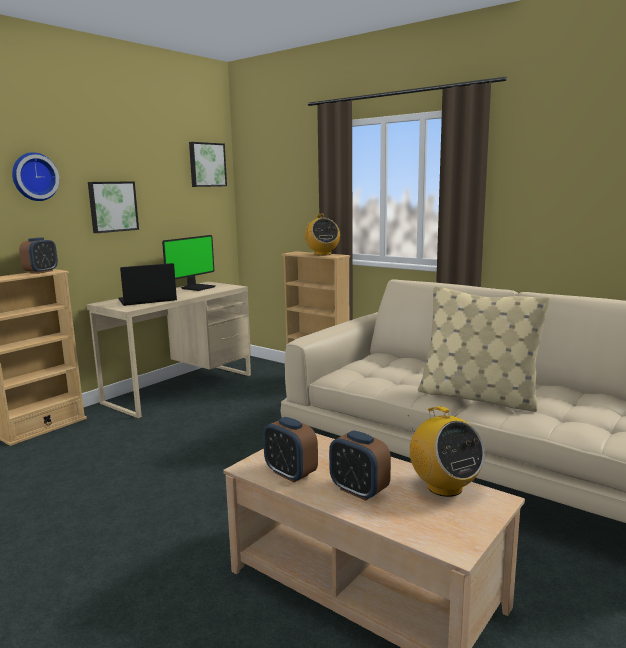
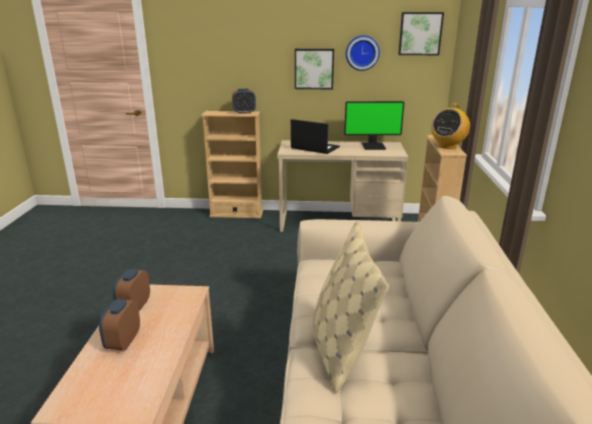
camera: 55 degrees right, 10 degrees up
wall clock [12,152,59,201] -> wall clock moved to [346,35,380,71]
radio [408,406,485,497] -> none

